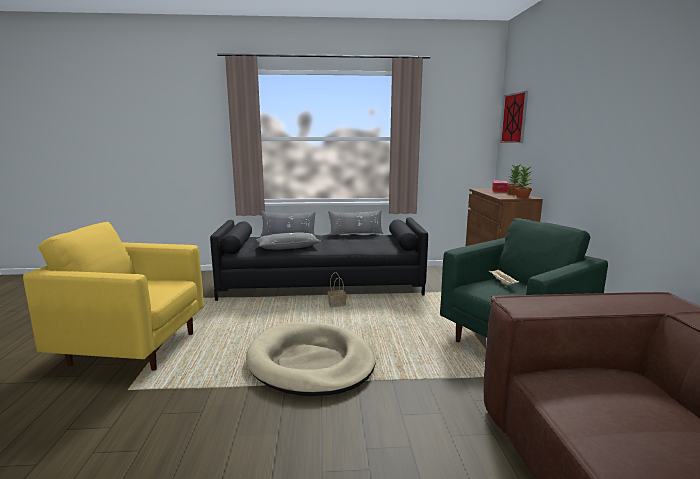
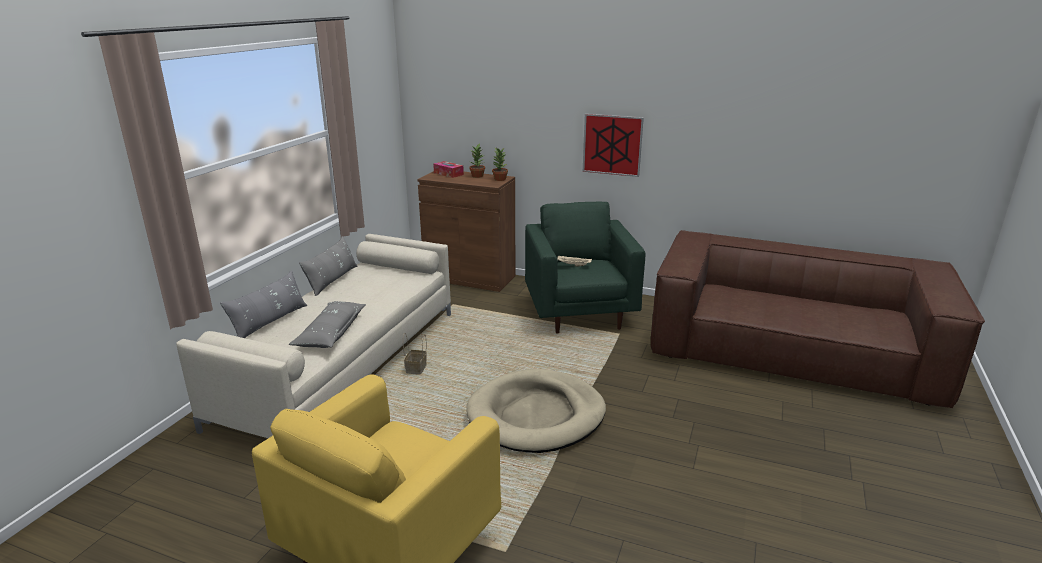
camera: 65 degrees left, 10 degrees up
black sofa [210,218,428,301] -> beige sofa [176,234,451,438]
picture [500,91,528,143] -> picture moved to [583,114,644,177]

